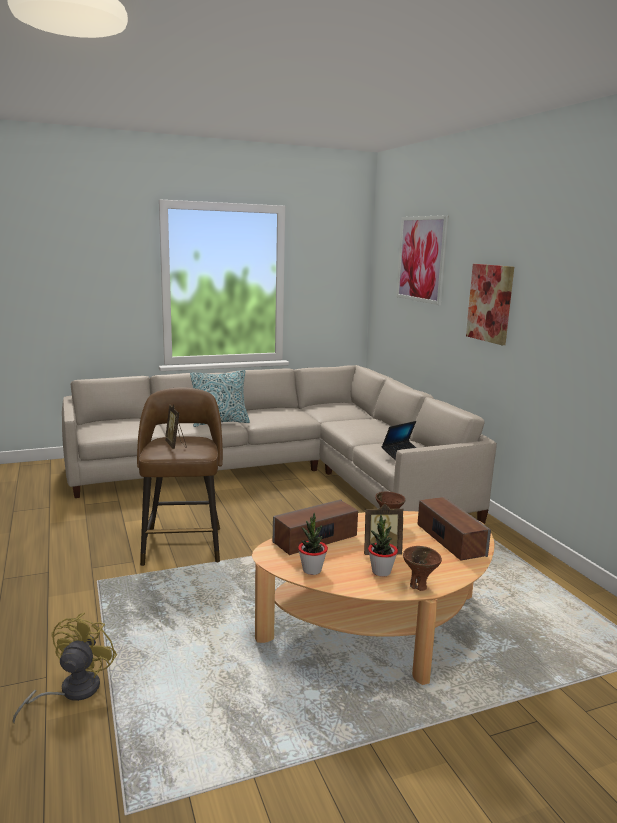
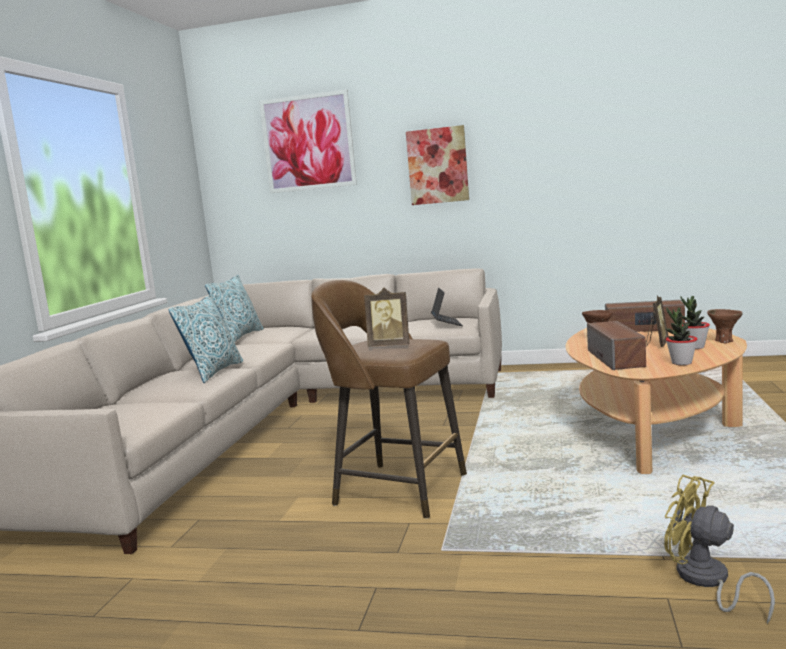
camera: 55 degrees left, 5 degrees down
none -> pillow [205,275,264,342]

